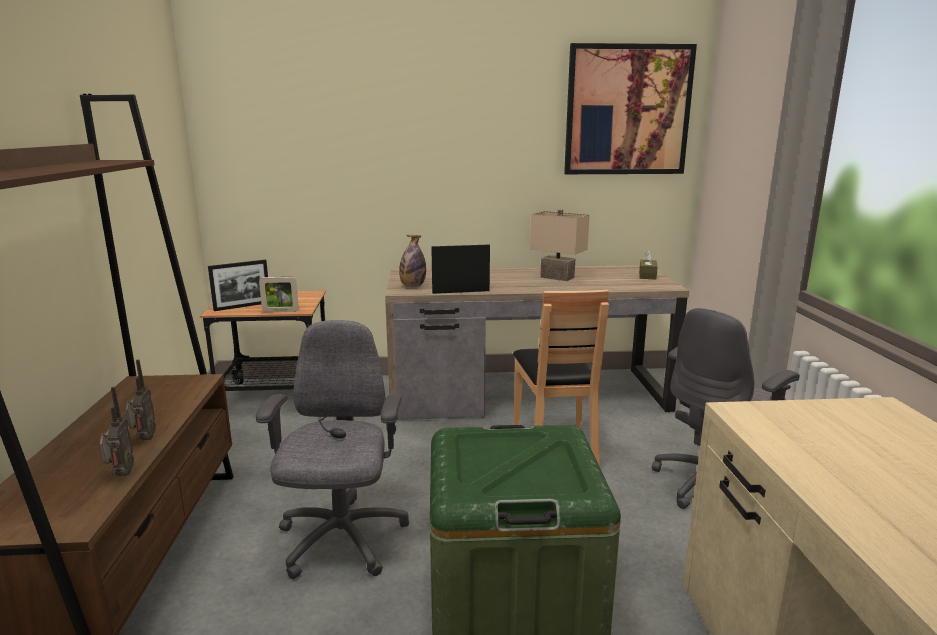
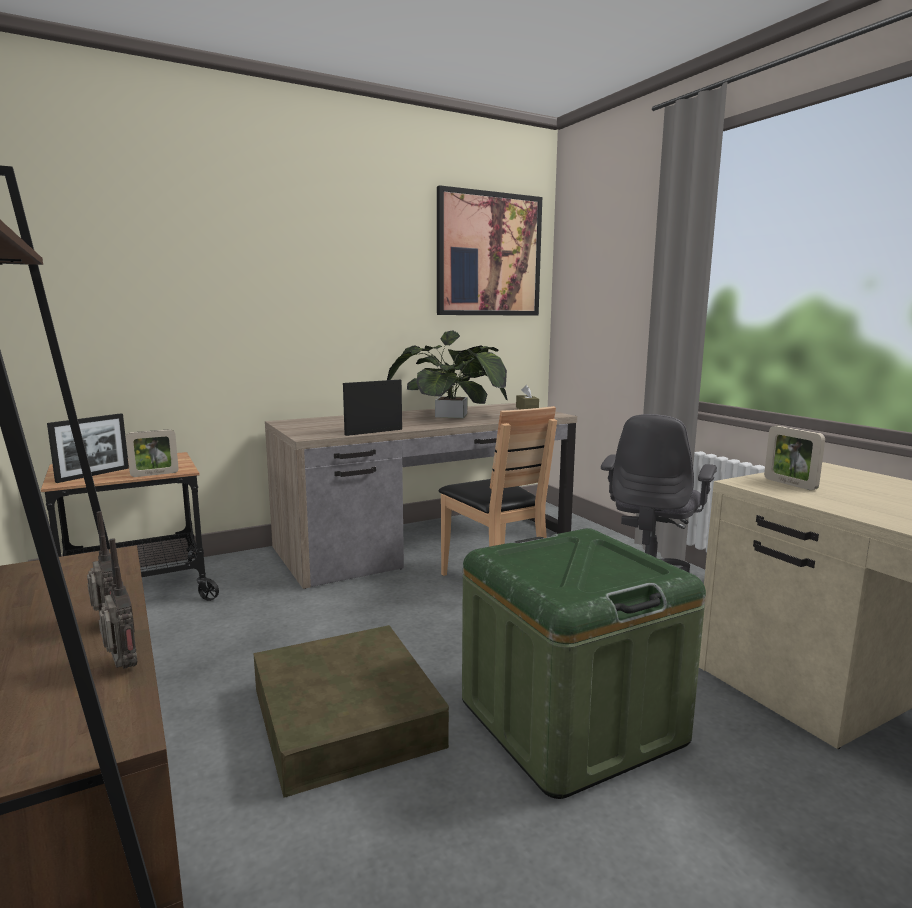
camera: 25 degrees left, 5 degrees down
grey office chair [256,320,409,579] -> brown storage box [253,625,449,798]
bottle [399,235,426,287] -> none
beige table lamp [530,209,590,281] -> potted plant [387,330,507,418]
none -> picture frame [764,426,825,490]

